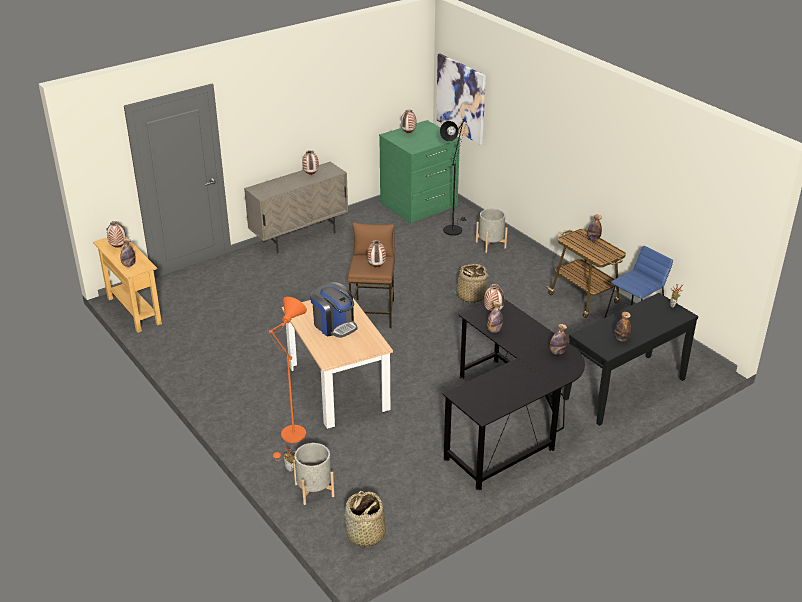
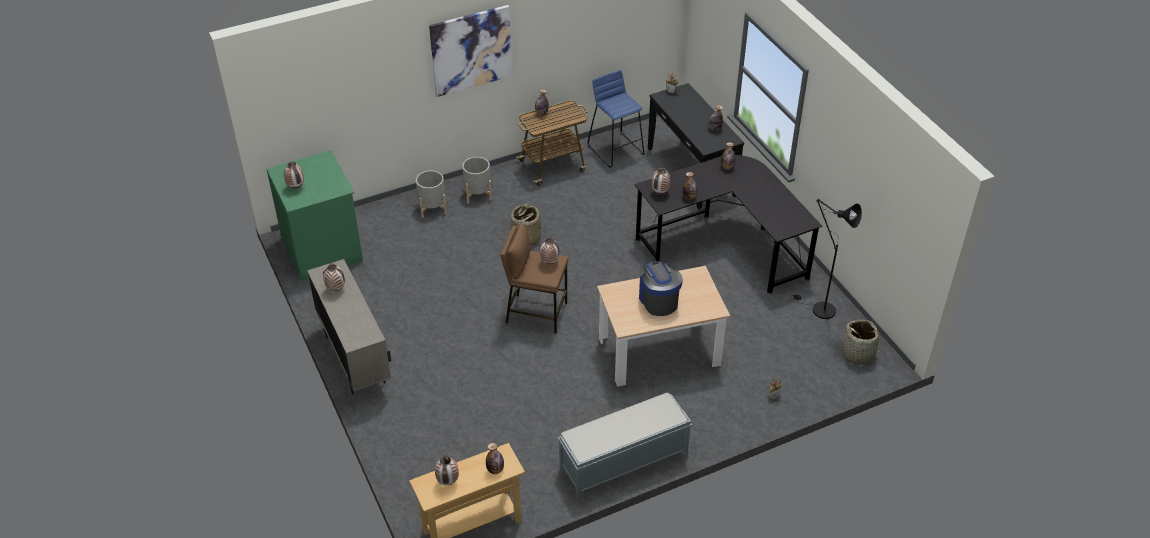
camera: 80 degrees left, 10 degrees up
orange floor lamp [268,297,307,461] -> none
grey planter [293,443,334,505] -> grey planter moved to [462,157,492,204]
coffee machine [310,282,358,338] -> coffee machine turned 75 degrees counterclockwise [639,261,683,316]
picture [436,53,486,145] -> picture moved to [429,5,512,97]
black floor lamp [440,119,466,236] -> black floor lamp moved to [790,199,862,319]
none -> grey bench [558,393,692,499]

